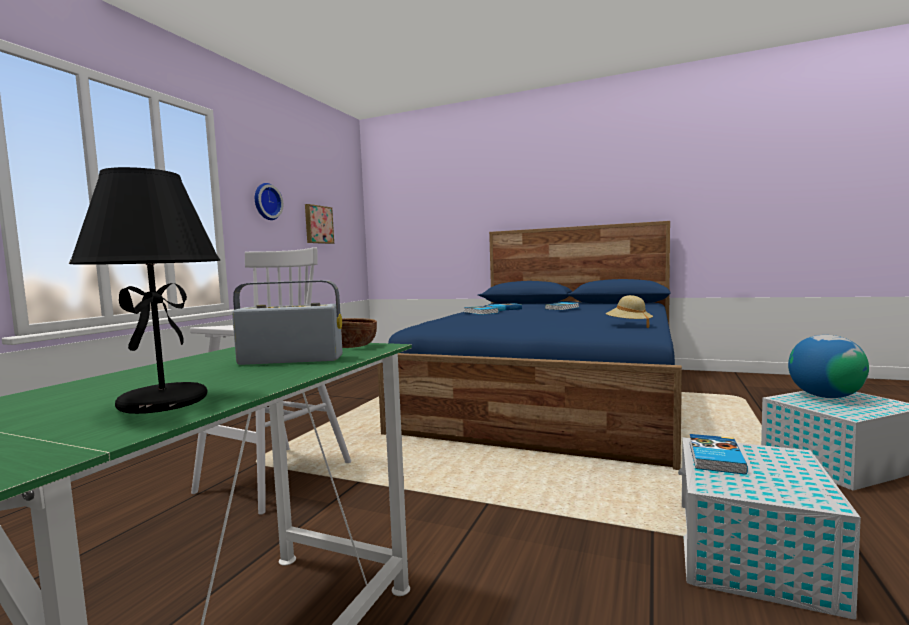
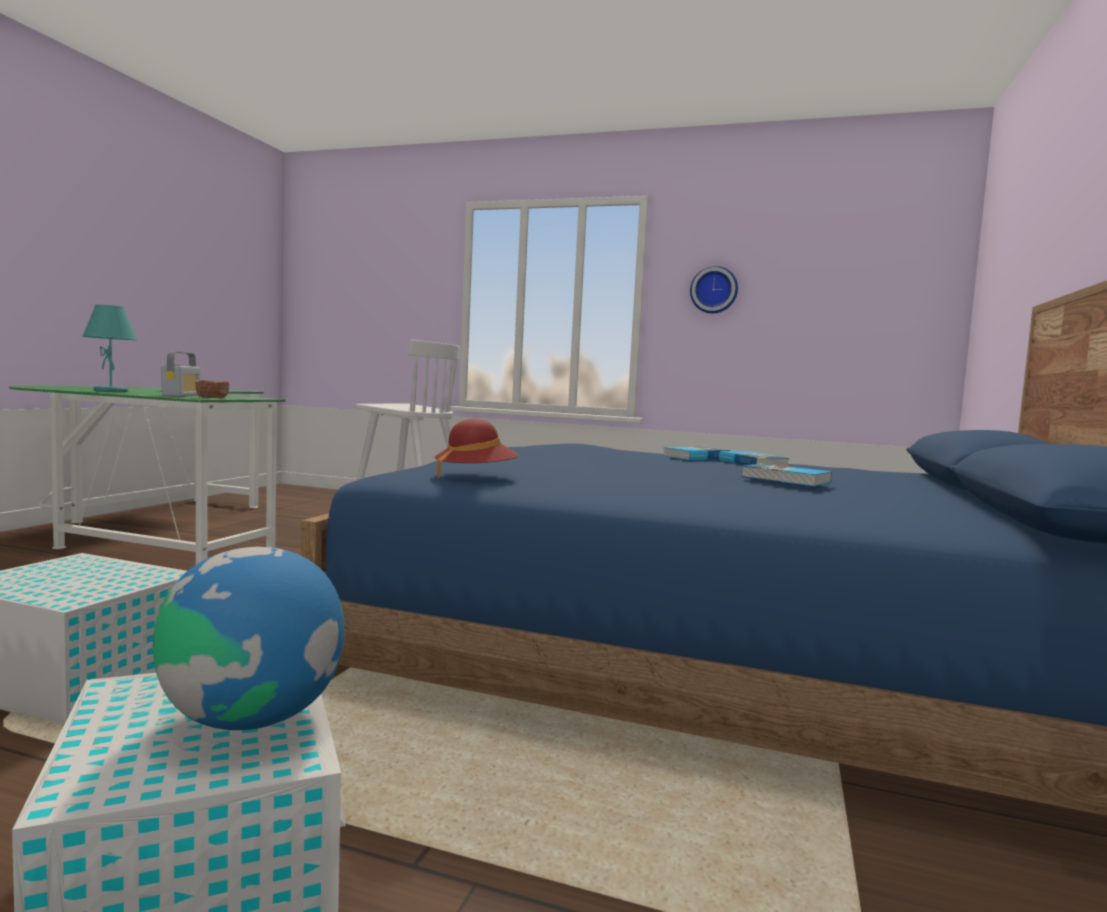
camera: 85 degrees right, 0 degrees up
black table lamp [69,167,220,414] -> turquoise table lamp [82,305,137,392]
picture [305,204,334,244] -> none
beige hat [606,295,653,328] -> red hat [434,419,519,479]
book [690,434,748,475] -> none

